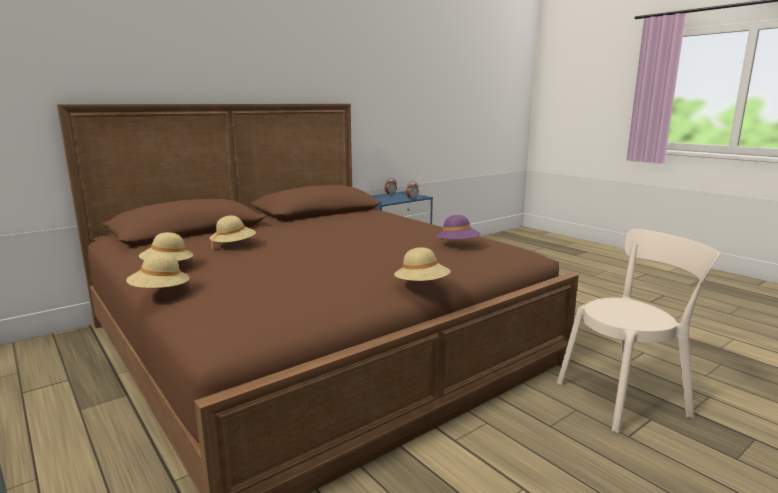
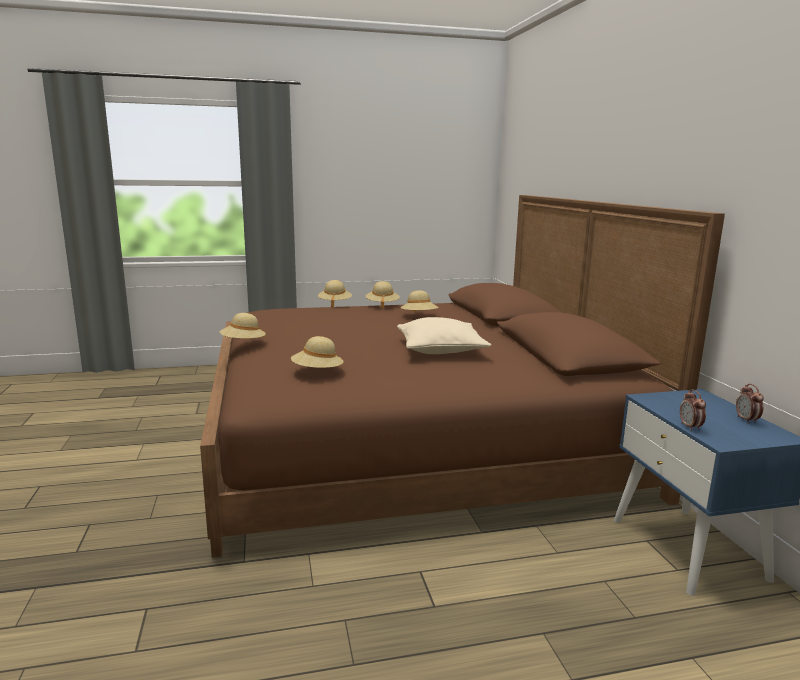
camera: 115 degrees right, 0 degrees up
purple hat [436,215,481,241] -> beige hat [291,336,344,369]
beige chair [557,229,720,433] -> none
none -> beige pillow [397,317,491,354]

